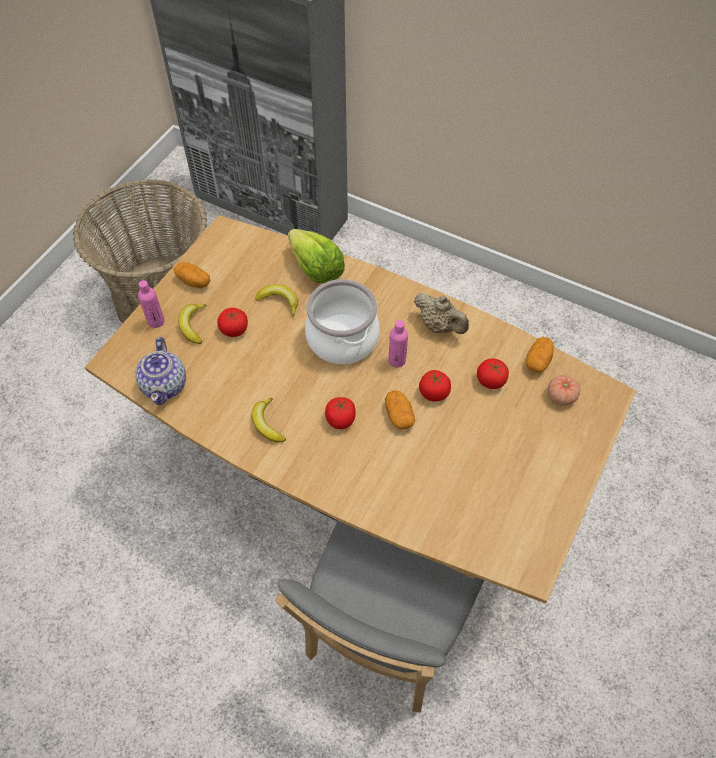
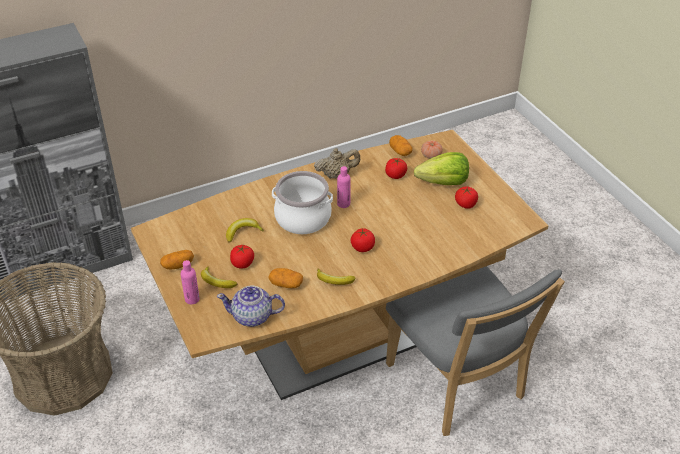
camera: 55 degrees left, 15 degrees down
teapot [135,337,186,405] -> teapot turned 150 degrees clockwise [217,286,285,327]
lettuce [288,229,345,283] -> lettuce moved to [414,152,469,185]
potato [385,390,415,430] -> potato moved to [268,268,303,288]
tomato [419,370,451,402] -> tomato moved to [455,186,478,209]

